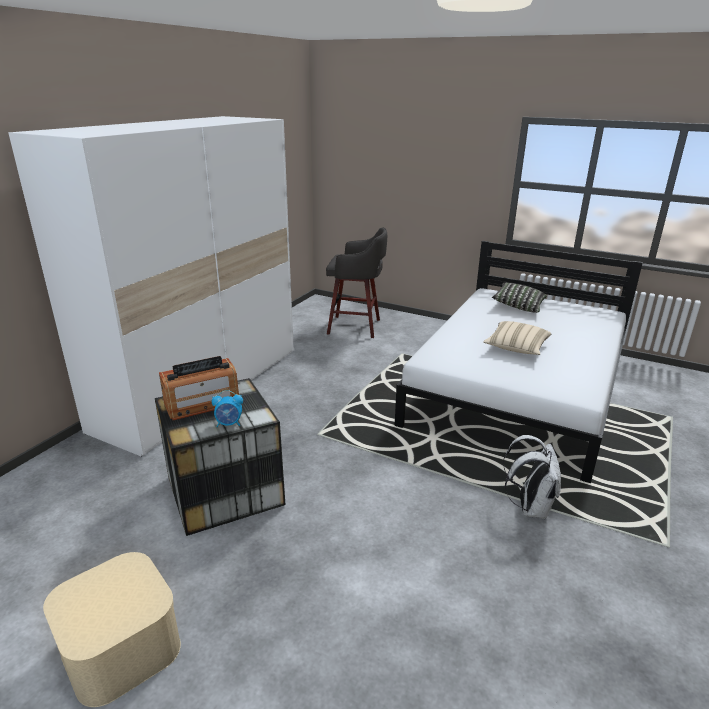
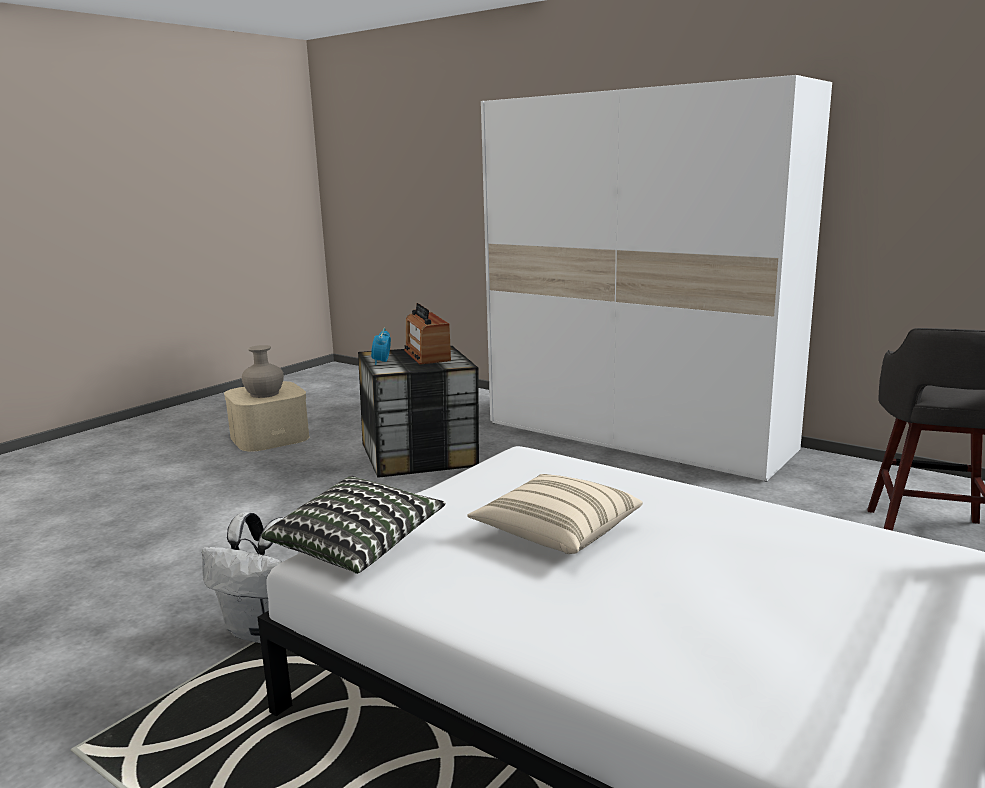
camera: 100 degrees right, 10 degrees down
pillow [492,283,547,313] -> pillow moved to [261,476,446,574]
none -> beige vase [242,345,284,398]

